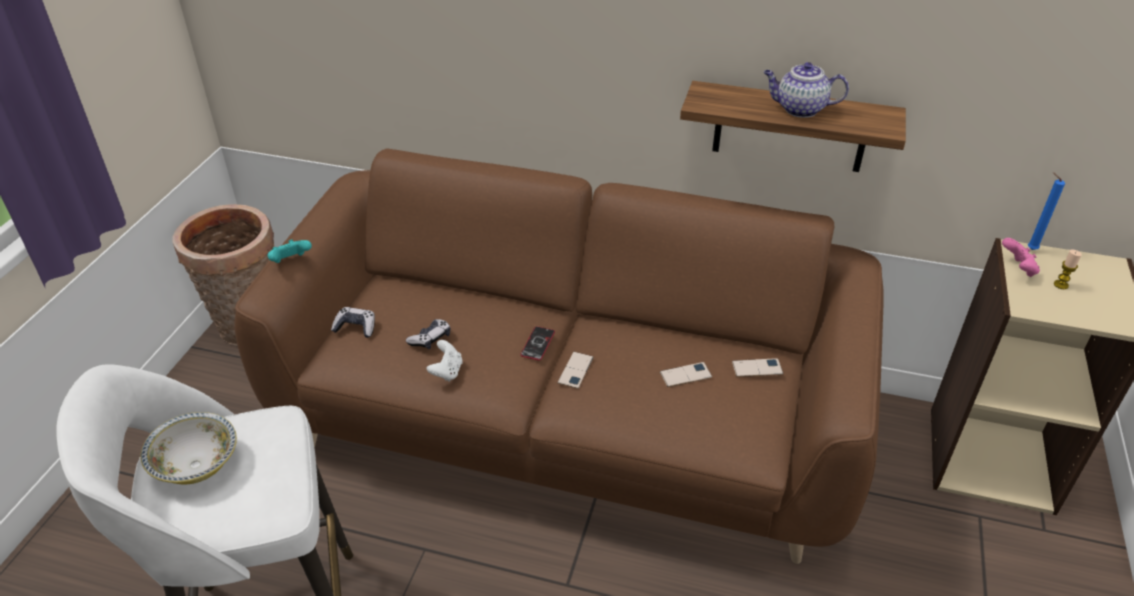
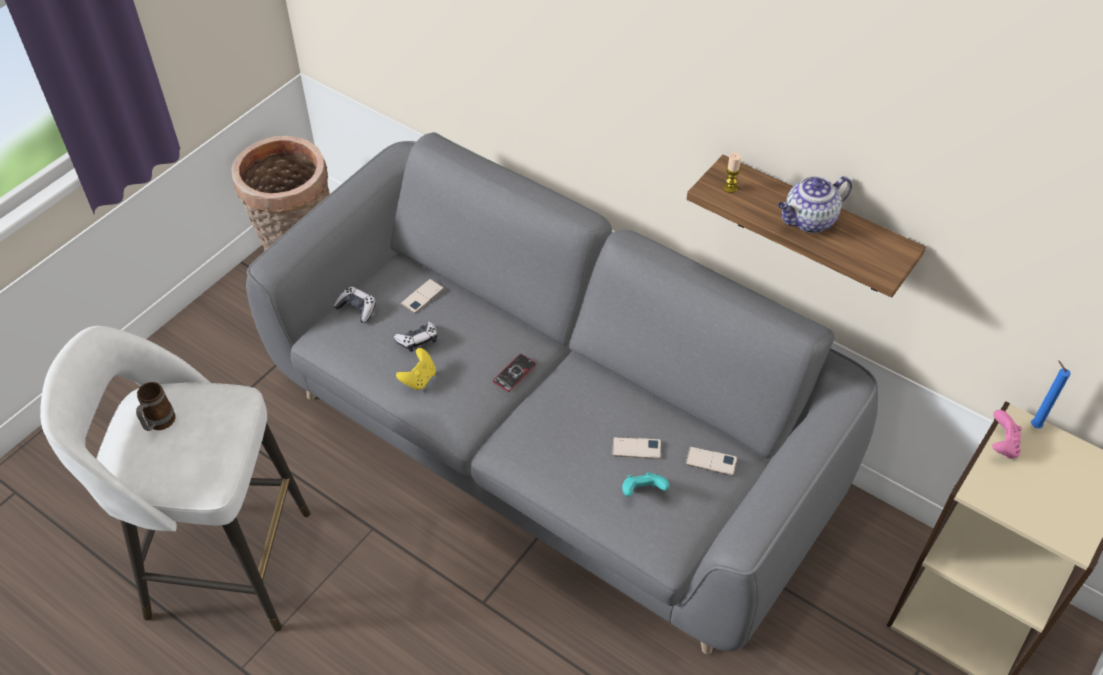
camera: 20 degrees right, 10 degrees up
bowl [140,412,237,484] -> mug [136,382,176,431]
brown sofa [234,148,884,564] -> grey sofa [246,132,878,655]
turquoise game controller [267,239,312,263] -> turquoise game controller moved to [622,472,669,497]
white game controller [427,340,463,382] -> yellow game controller [396,348,436,390]
phone [558,352,594,389] -> phone moved to [401,279,445,313]
teapot [764,62,849,118] -> teapot turned 60 degrees counterclockwise [778,176,852,233]
candle [1054,250,1082,289] -> candle moved to [723,152,741,193]

